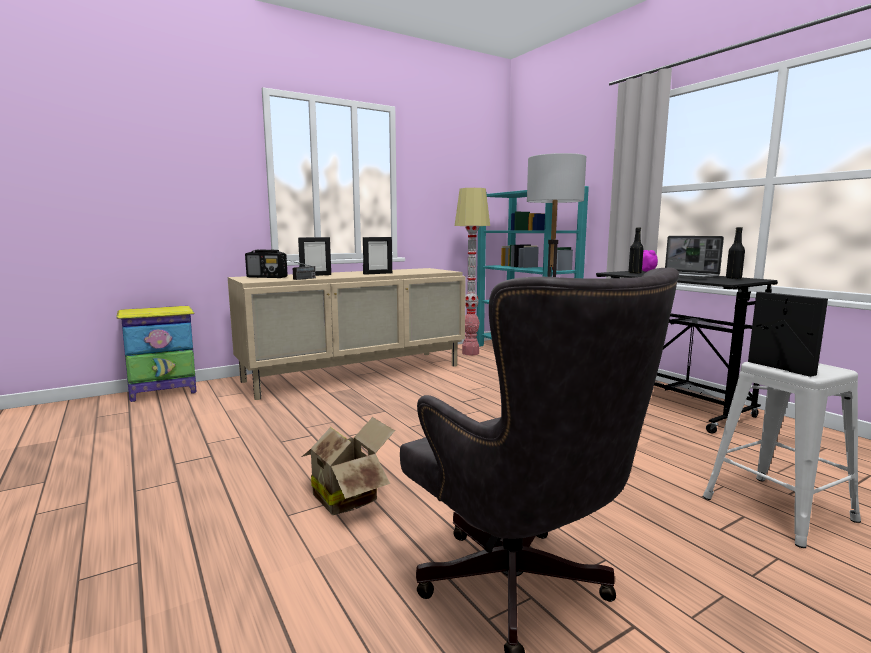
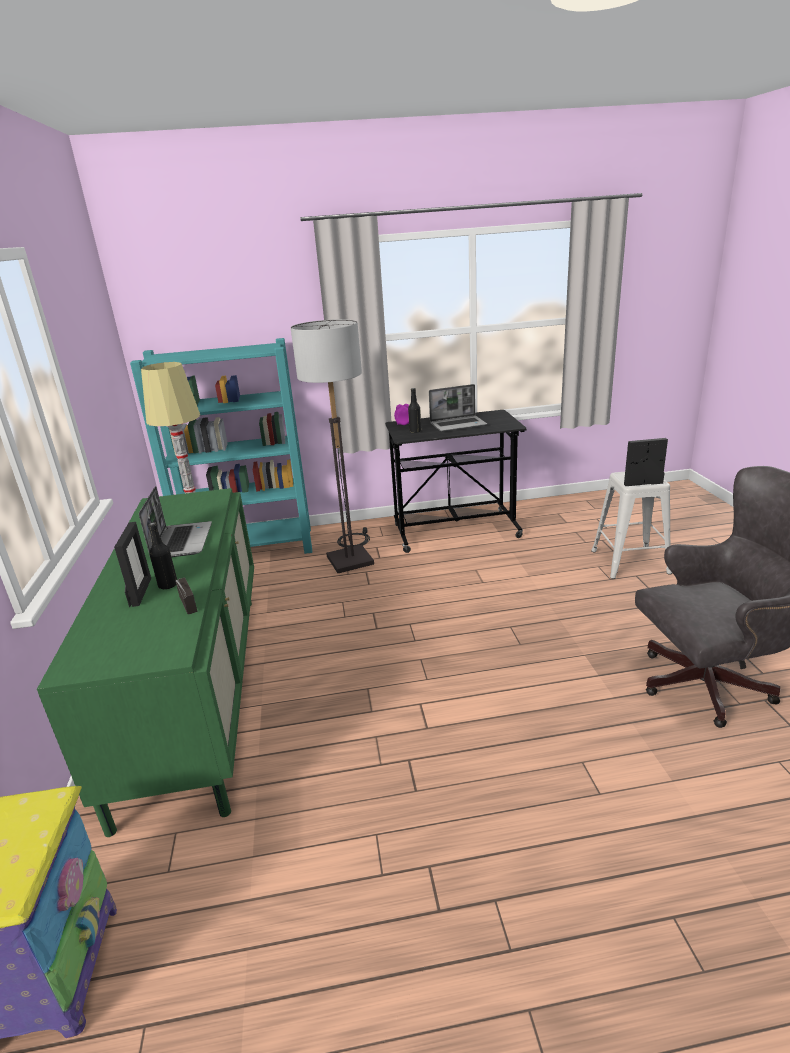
camera: 65 degrees left, 15 degrees up
beige cabinet [228,268,466,400] -> green cabinet [37,488,254,837]
radio [245,250,288,278] -> none
cardboard box [302,417,395,515] -> none
picture frame [363,237,392,275] -> laptop [139,486,212,557]
black bottle [726,227,745,279] -> black bottle moved to [148,522,177,589]

